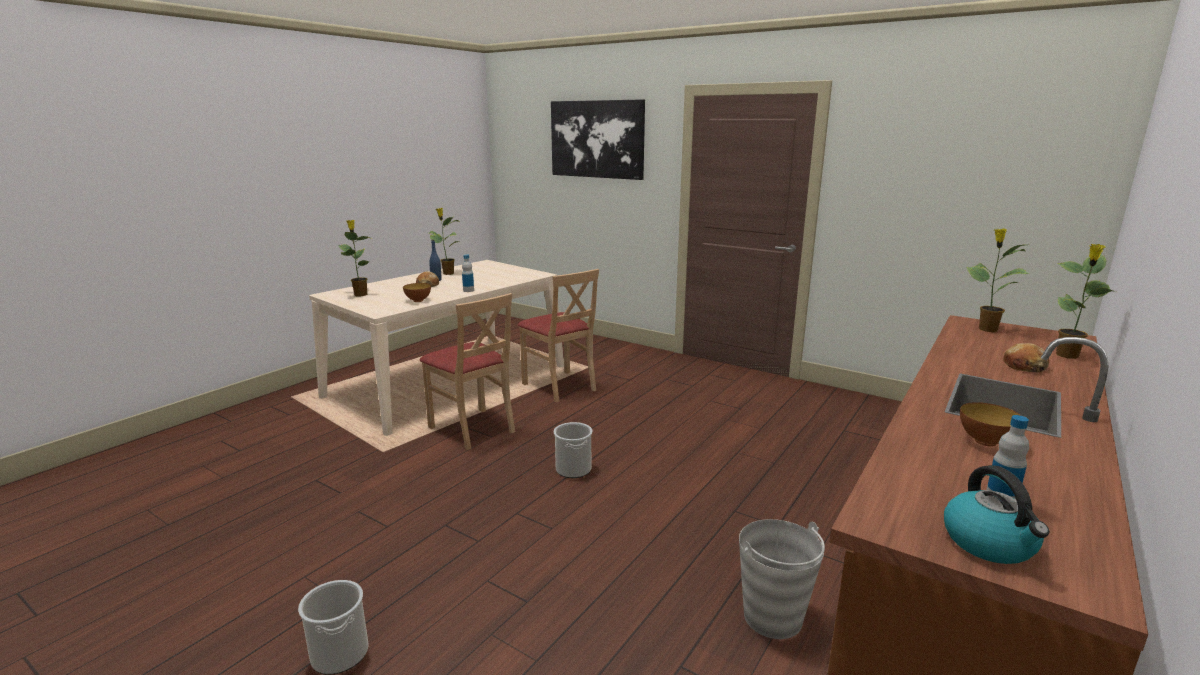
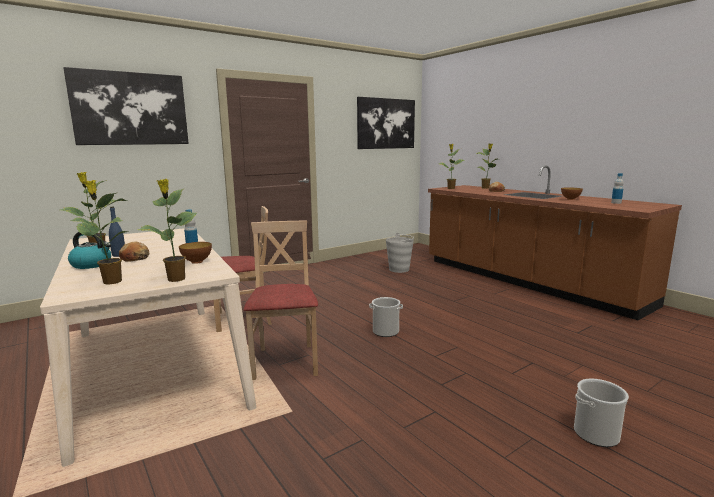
camera: 70 degrees left, 5 degrees down
beige chair [419,293,515,450] -> beige chair turned 75 degrees counterclockwise [244,221,318,380]
grey bucket [739,519,825,639] -> grey bucket moved to [386,233,414,273]
kettle [944,465,1049,564] -> kettle moved to [68,232,111,269]
none -> potted plant [138,179,197,282]
none -> picture [357,97,415,149]

